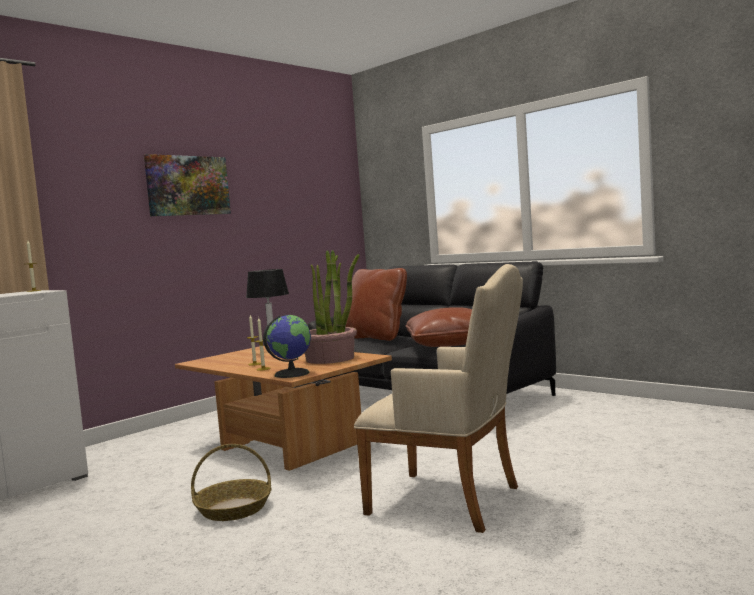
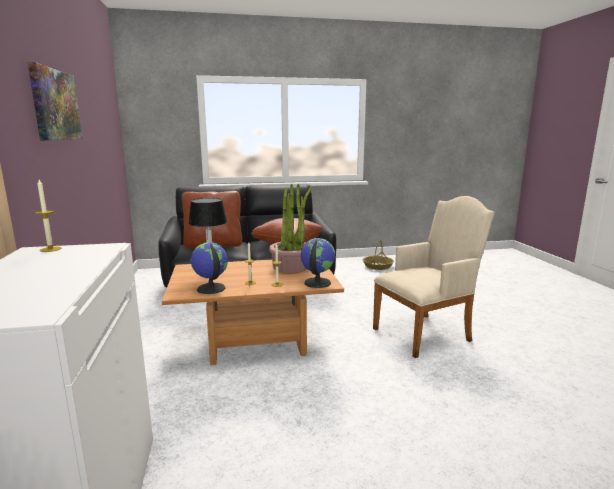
camera: 55 degrees left, 10 degrees up
basket [191,444,271,521] -> basket moved to [363,240,394,270]
none -> globe [191,242,228,294]

